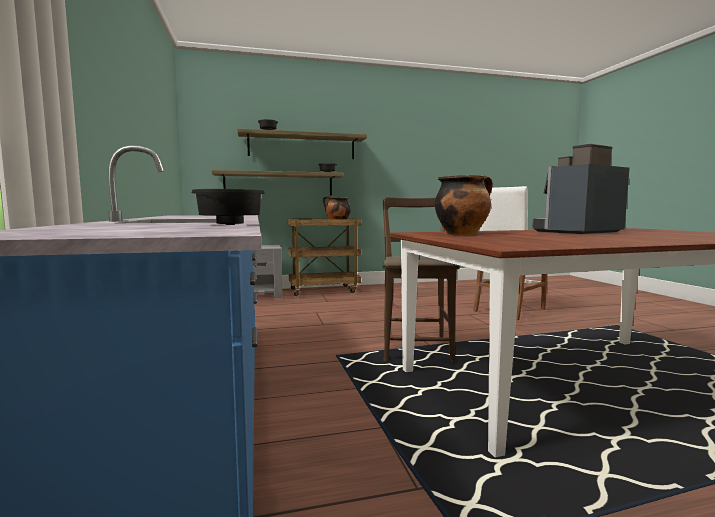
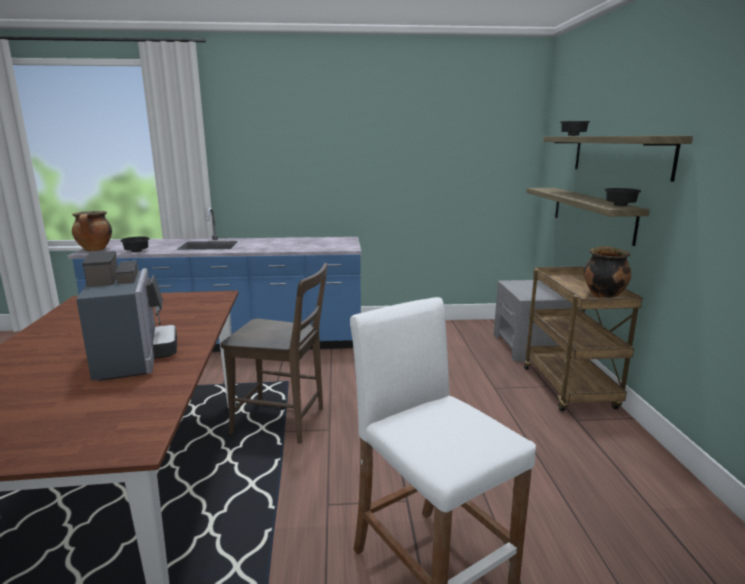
camera: 100 degrees right, 10 degrees up
cooking pot [435,175,493,235] -> cooking pot moved to [72,211,112,251]

